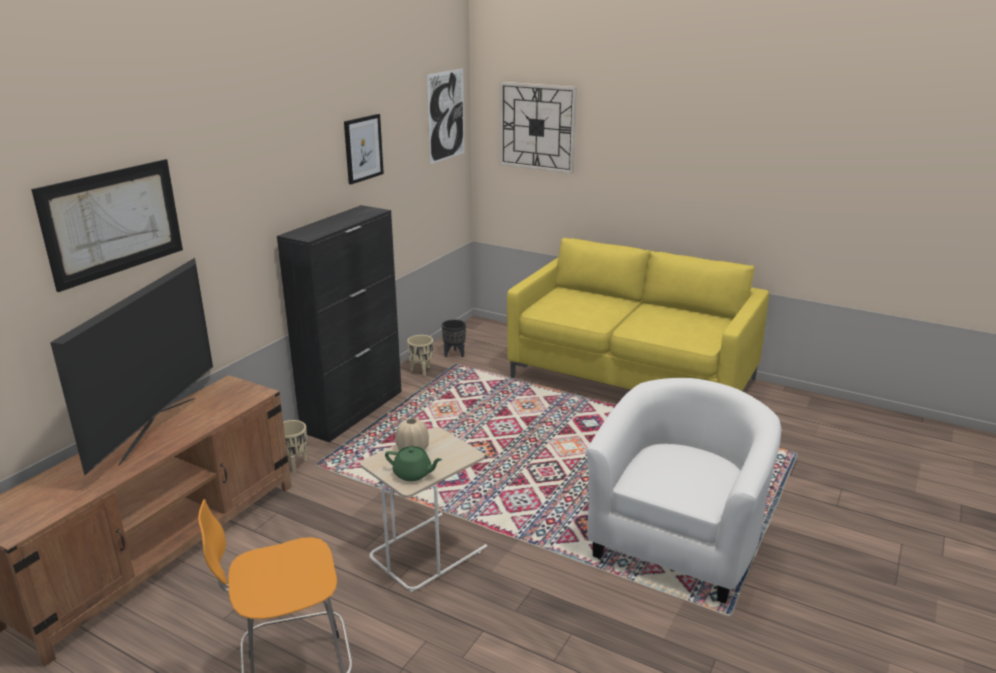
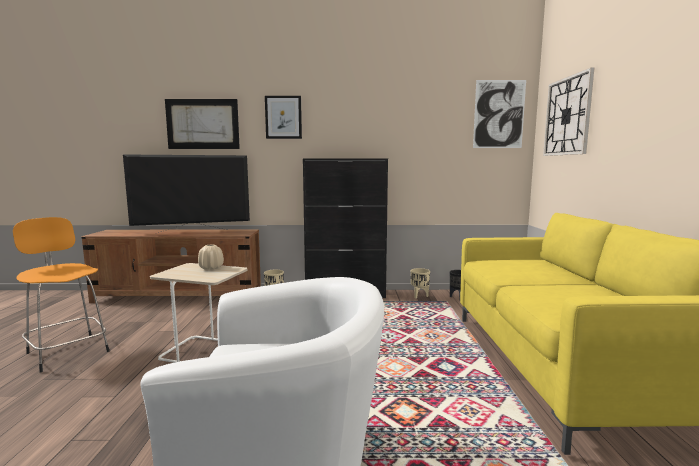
camera: 60 degrees right, 15 degrees down
picture [344,114,384,184] -> picture moved to [265,96,302,139]
green teapot [385,446,442,481] -> none

